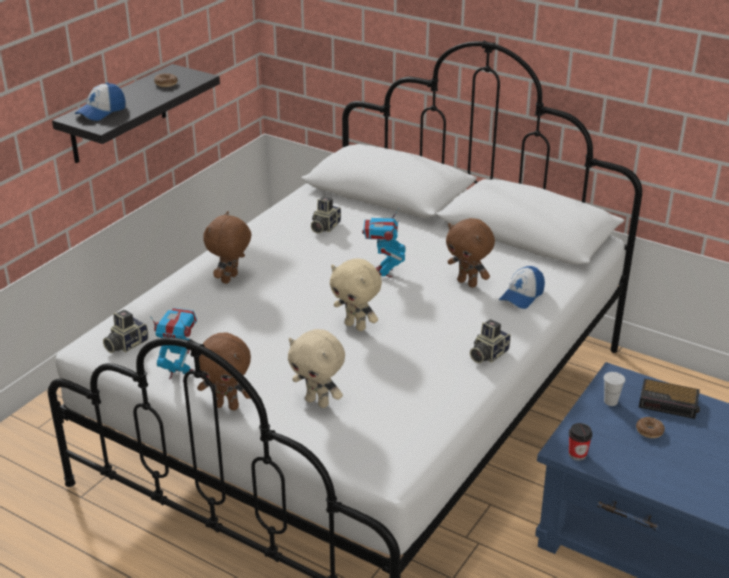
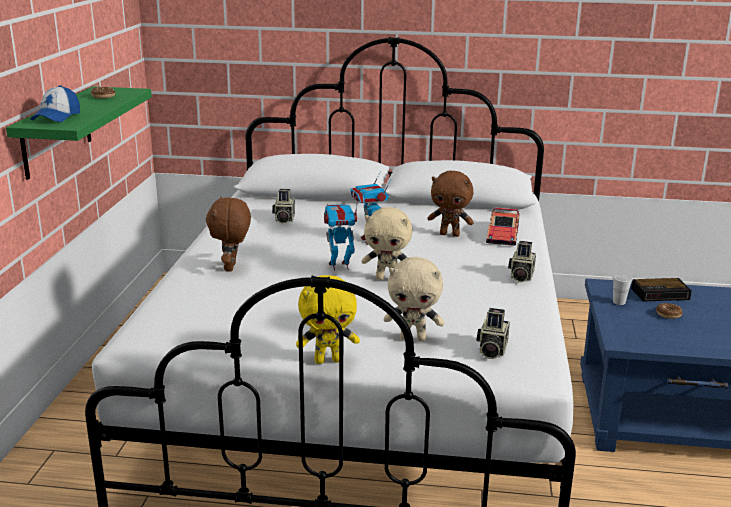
camera: 25 degrees left, 10 degrees down
black shelf [52,64,220,163] -> green shelf [6,87,152,180]
camera [103,310,149,353] -> camera moved to [476,308,510,359]
toy robot [150,307,197,379] -> toy robot moved to [324,204,357,271]
brown plush toy [197,333,251,410] -> yellow plush toy [296,275,360,364]
cap [499,266,545,309] -> toy car [486,207,519,246]
cup [569,423,592,461] -> none

